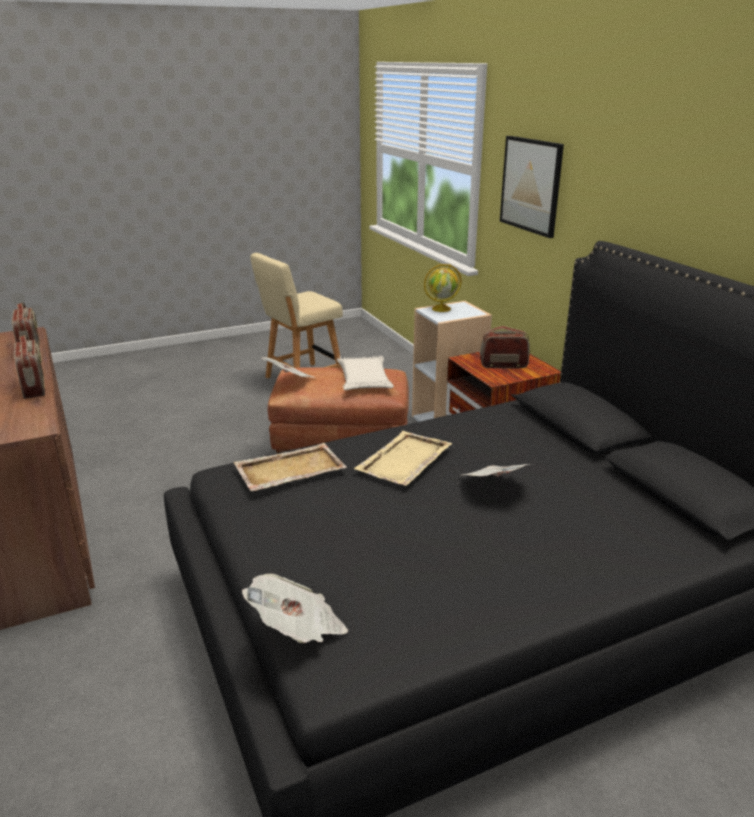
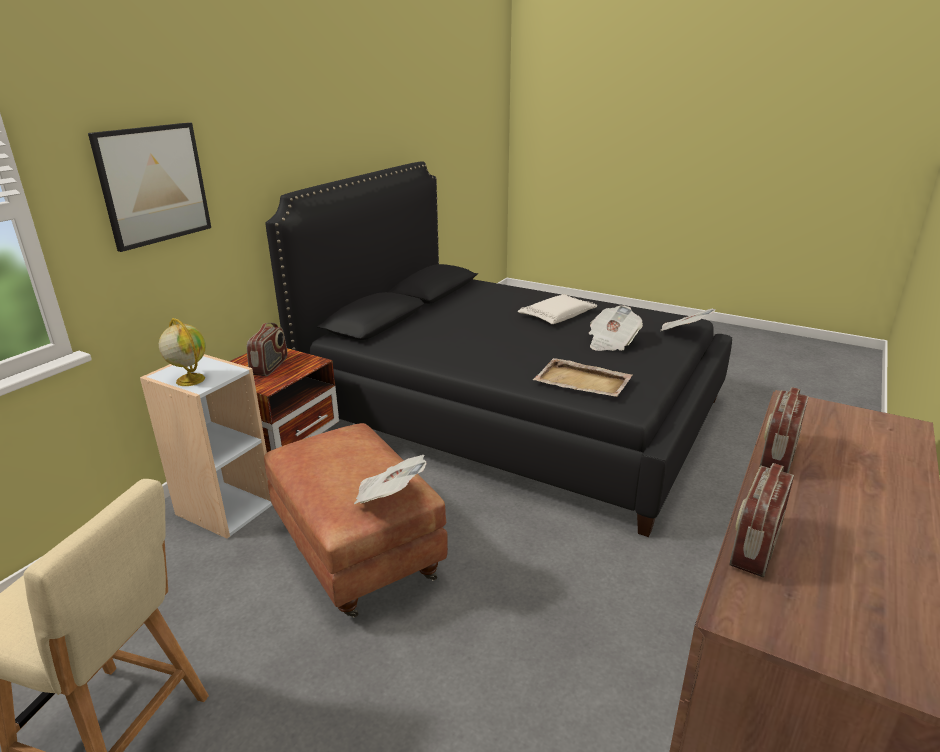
camera: 125 degrees left, 0 degrees up
white pillow [337,355,394,390] -> white pillow moved to [518,294,597,324]
beige tray [354,431,452,486] -> none
newspaper [462,464,530,477] -> newspaper moved to [589,305,643,351]
radio [480,326,530,368] -> radio turned 135 degrees counterclockwise [247,323,287,376]

